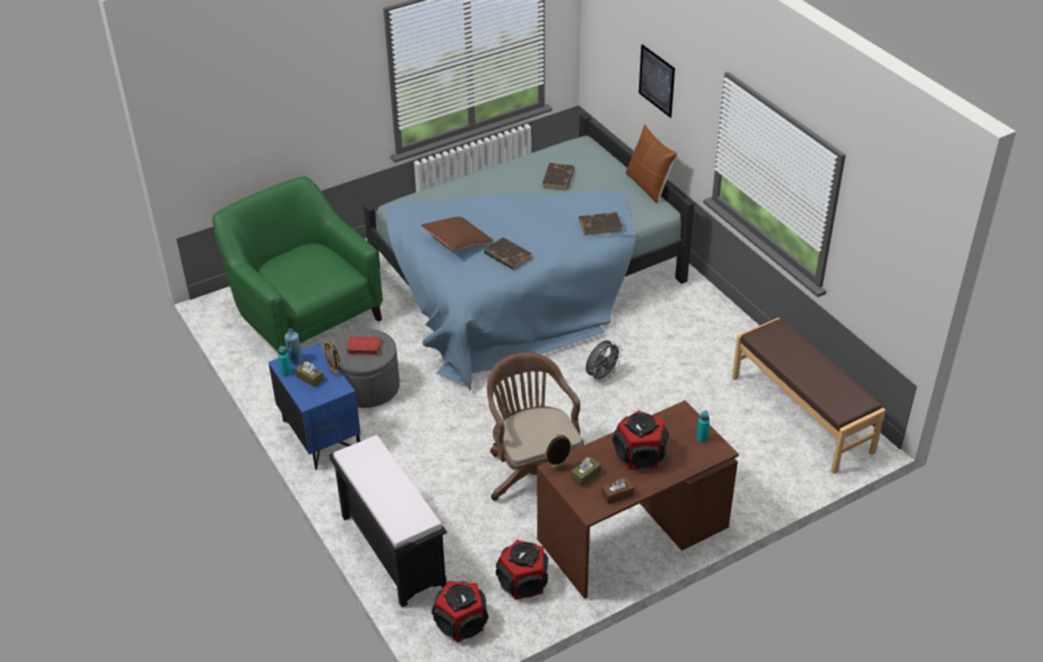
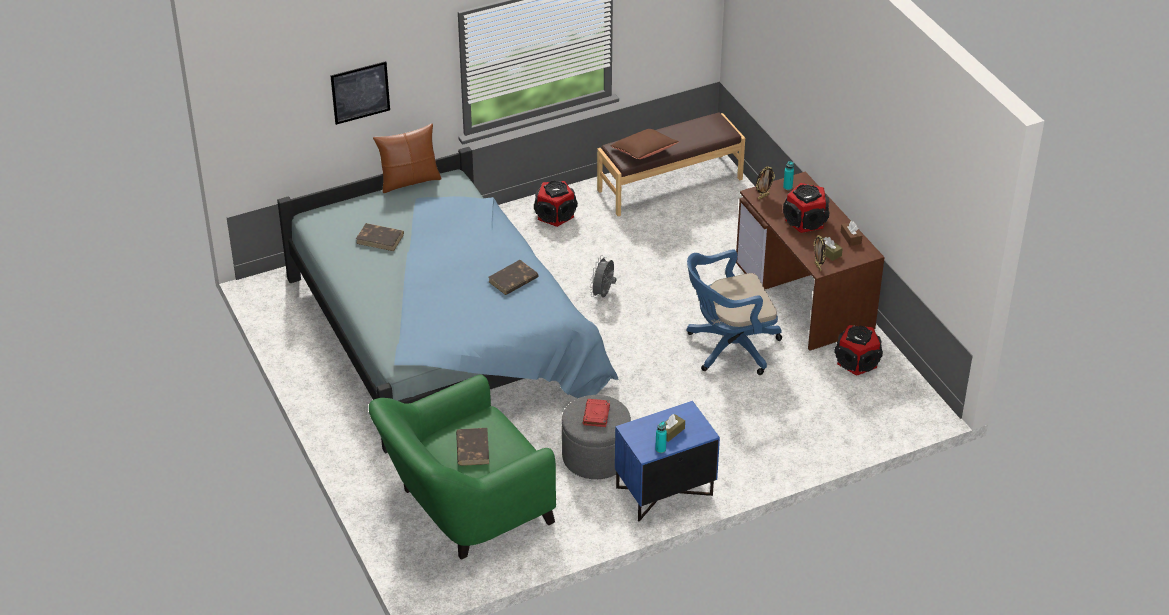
camera: 85 degrees left, 0 degrees up
blue bottle [285,328,303,364] -> none
picture frame [323,341,340,377] -> picture frame moved to [756,167,775,200]
black bench [329,435,447,607] -> none
brown pillow [421,217,494,250] -> brown pillow moved to [611,129,679,159]
speaker [432,581,488,642] -> speaker moved to [534,181,578,227]
brown office chair [487,352,584,501] -> blue office chair [687,249,782,375]
brown book [579,212,623,236] -> brown book moved to [456,428,489,466]
grey fan [586,341,622,383] -> grey fan turned 120 degrees counterclockwise [590,255,616,298]

